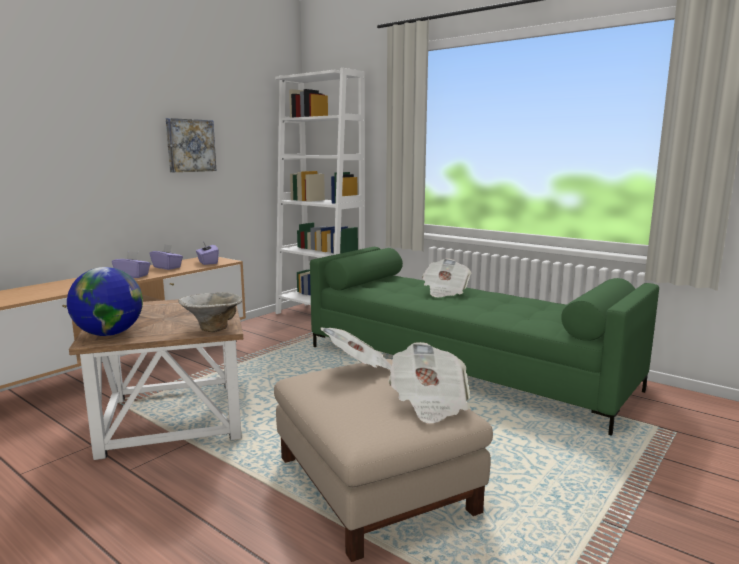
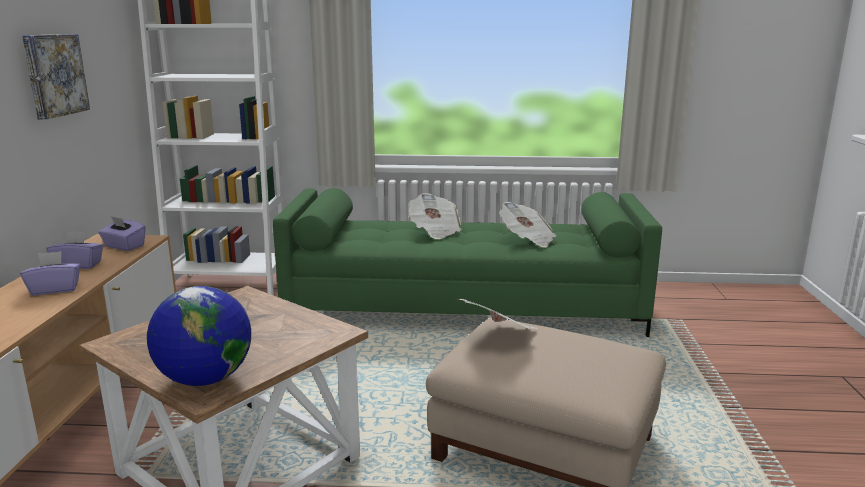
camera: 35 degrees left, 5 degrees up
bowl [178,292,243,332] -> none
newspaper [389,342,470,424] -> newspaper moved to [499,202,556,248]

